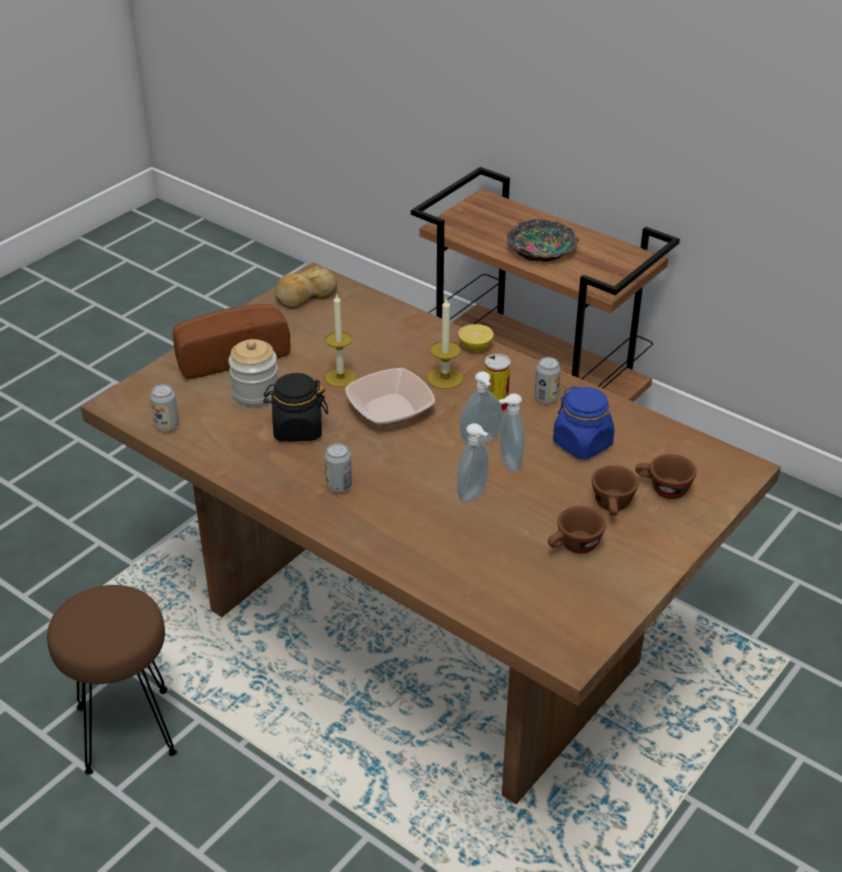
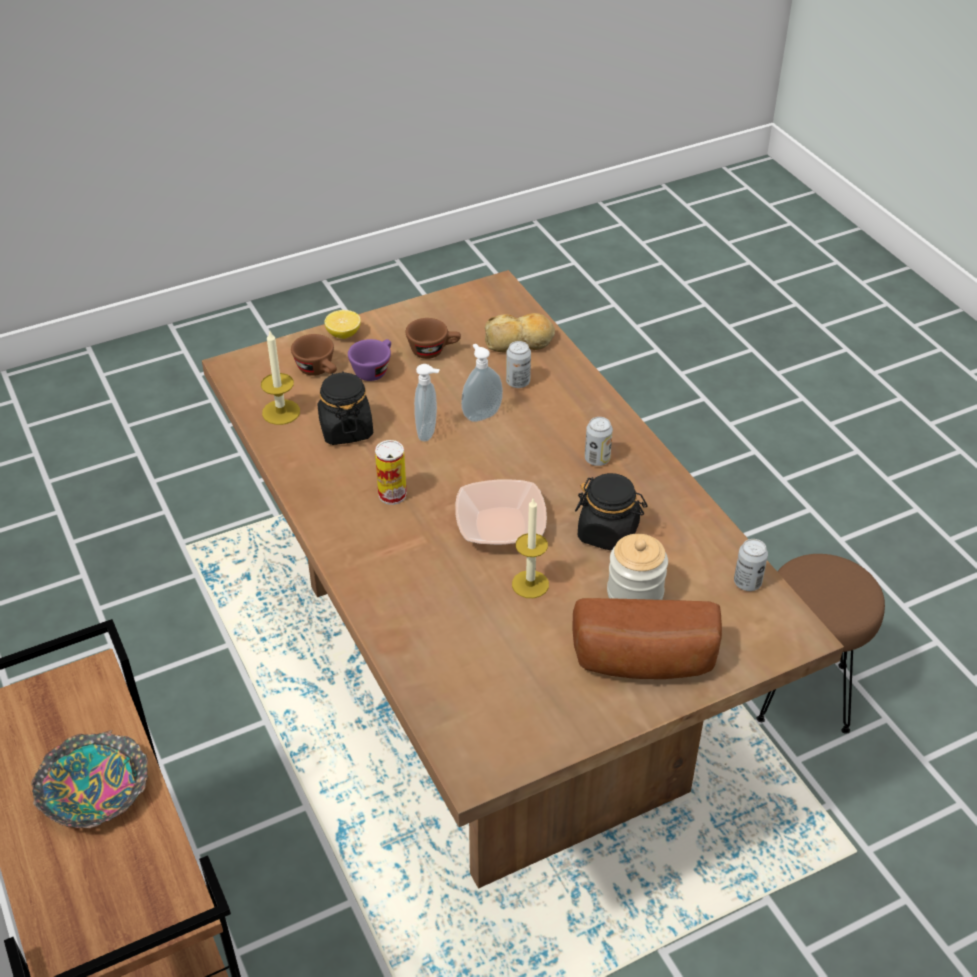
camera: 155 degrees left, 5 degrees up
bread [274,265,337,309] -> bread moved to [485,313,555,353]
candle [427,298,463,389] -> candle moved to [261,331,300,425]
lemon [458,324,494,352] -> lemon moved to [324,310,361,339]
soap dispenser [460,371,502,444] -> none
can [535,357,561,404] -> can moved to [506,341,531,388]
blue jar [553,386,614,460] -> black jar [317,371,373,445]
brown cup [591,465,639,516] -> purple cup [348,339,391,381]

